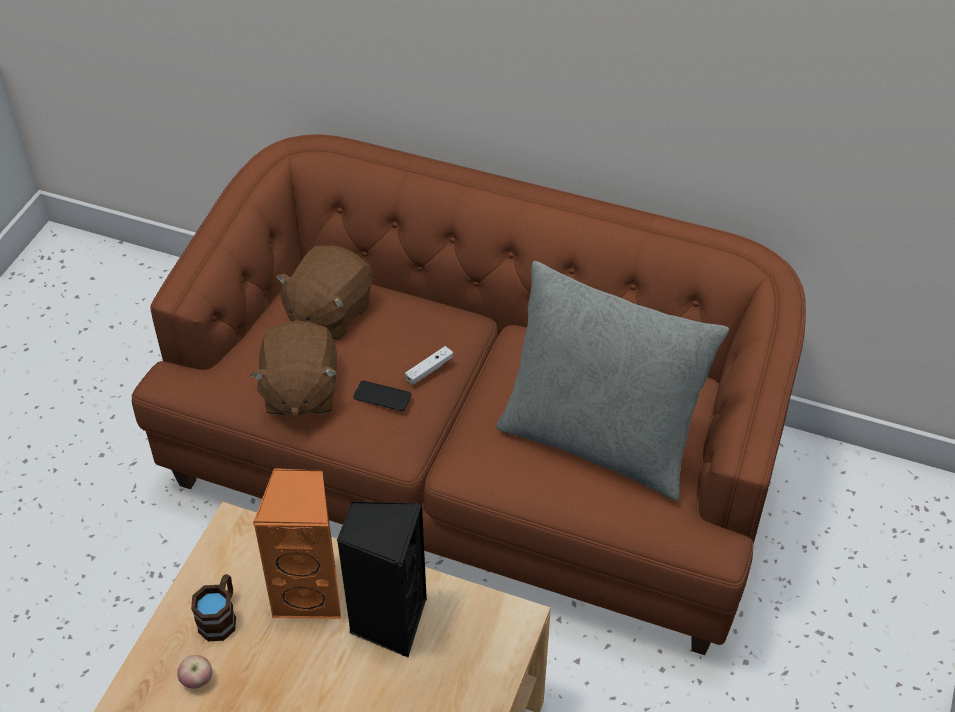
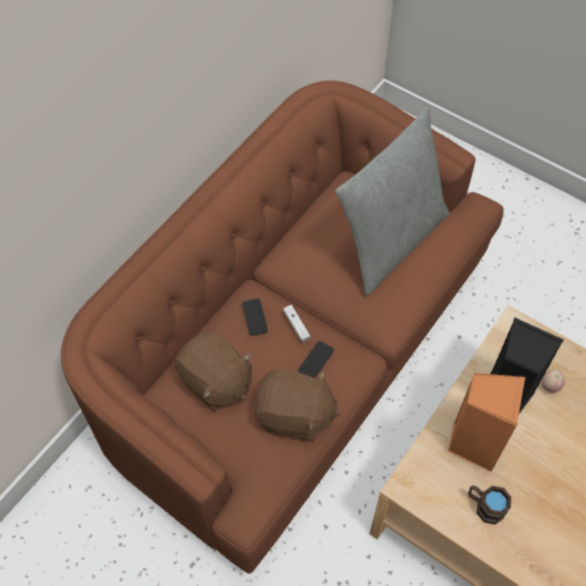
camera: 75 degrees left, 10 degrees up
apple [177,655,212,689] -> apple moved to [542,370,565,393]
none -> phone [242,299,268,336]

